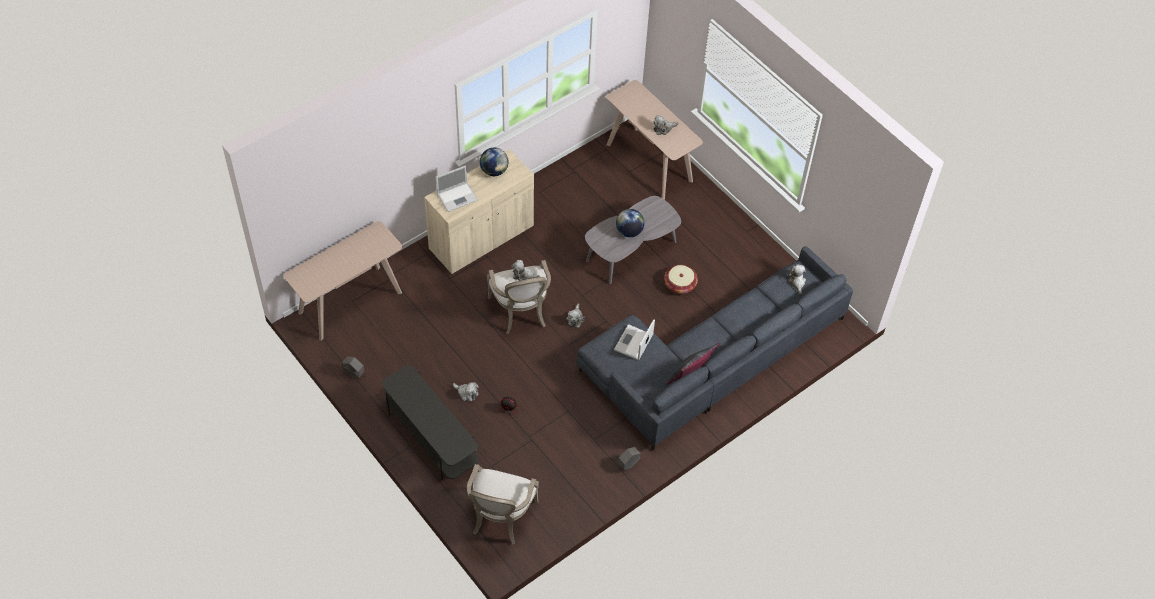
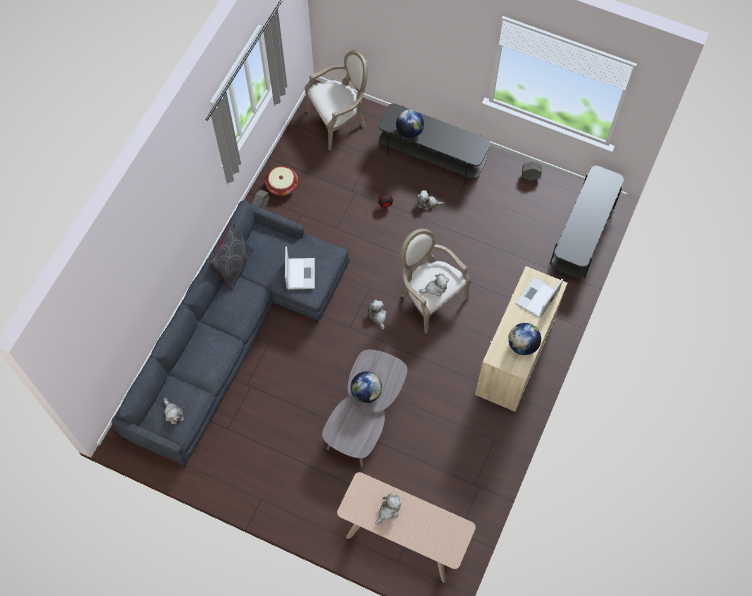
camera: 155 degrees right, 10 degrees up
beige console table [284,221,402,341] -> grey tv stand [550,166,624,278]
armchair [467,464,539,545] -> armchair turned 75 degrees clockwise [305,50,368,151]
basket [664,265,698,294] -> basket moved to [265,166,298,196]
none -> globe [396,110,424,138]

